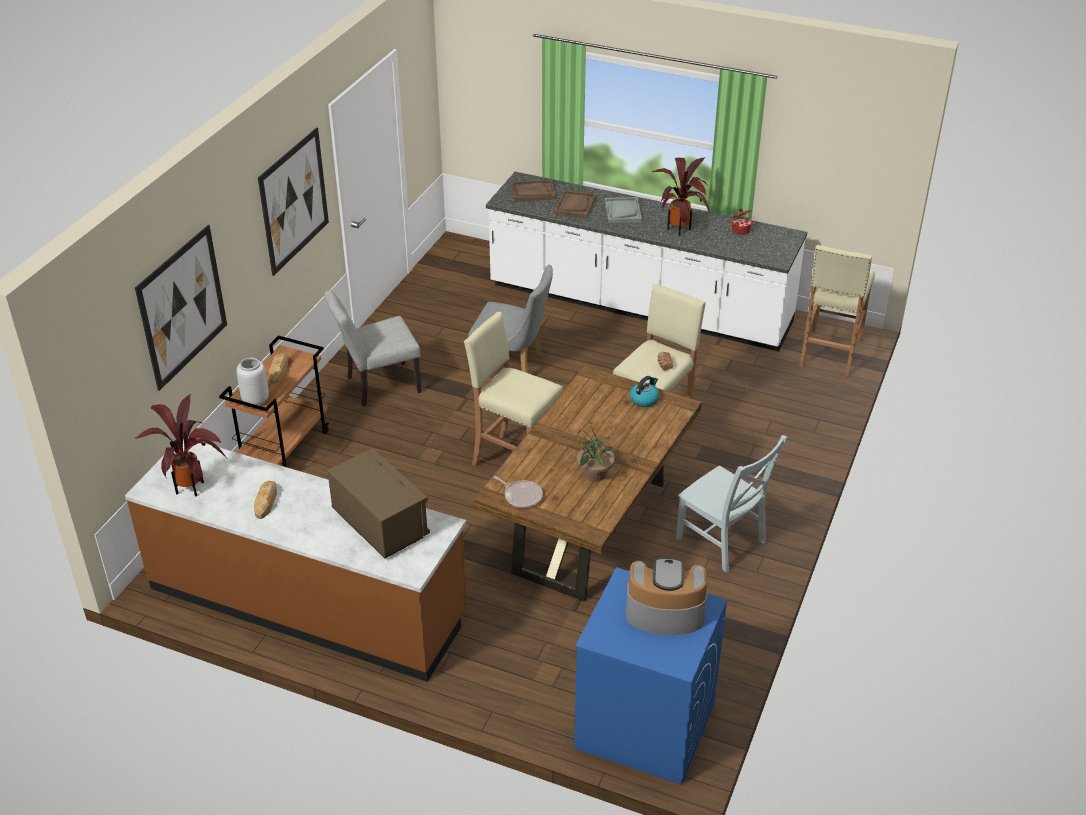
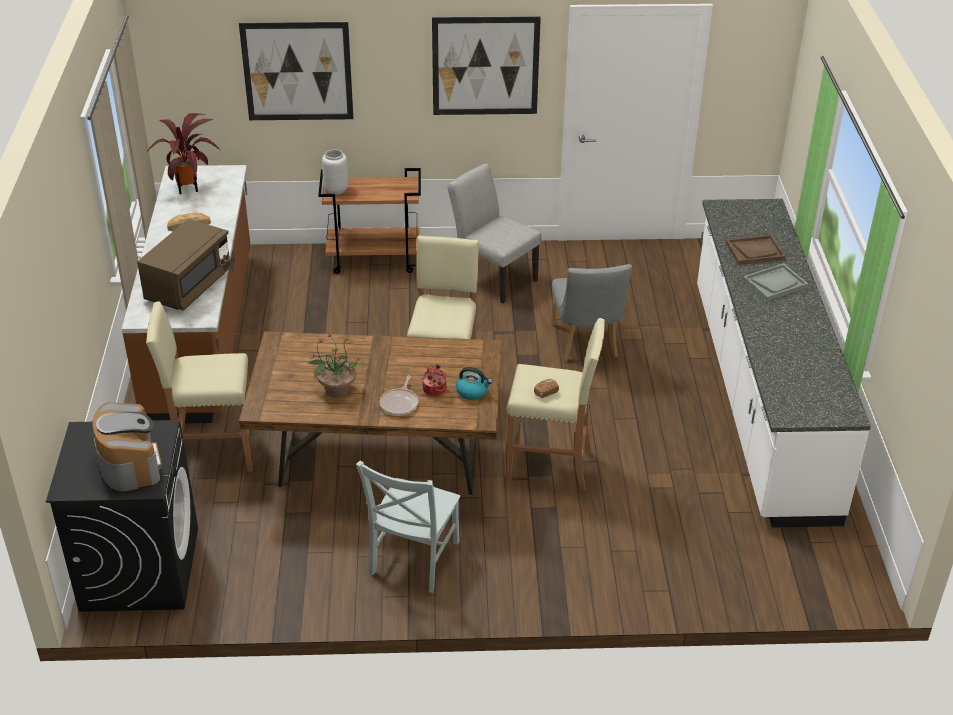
camera: 65 degrees right, 0 degrees up
bread [269,353,288,384] -> none
frying pan [493,476,543,508] -> frying pan moved to [380,375,418,416]
brown tray [512,180,556,202] -> none
blue washing machine [574,567,727,785] -> black washing machine [46,420,198,612]
potted plant [652,158,710,236] -> none
cooking pot [729,209,755,235] -> cooking pot moved to [423,364,448,396]
beige stool [799,245,875,377] -> beige stool moved to [146,302,256,472]

